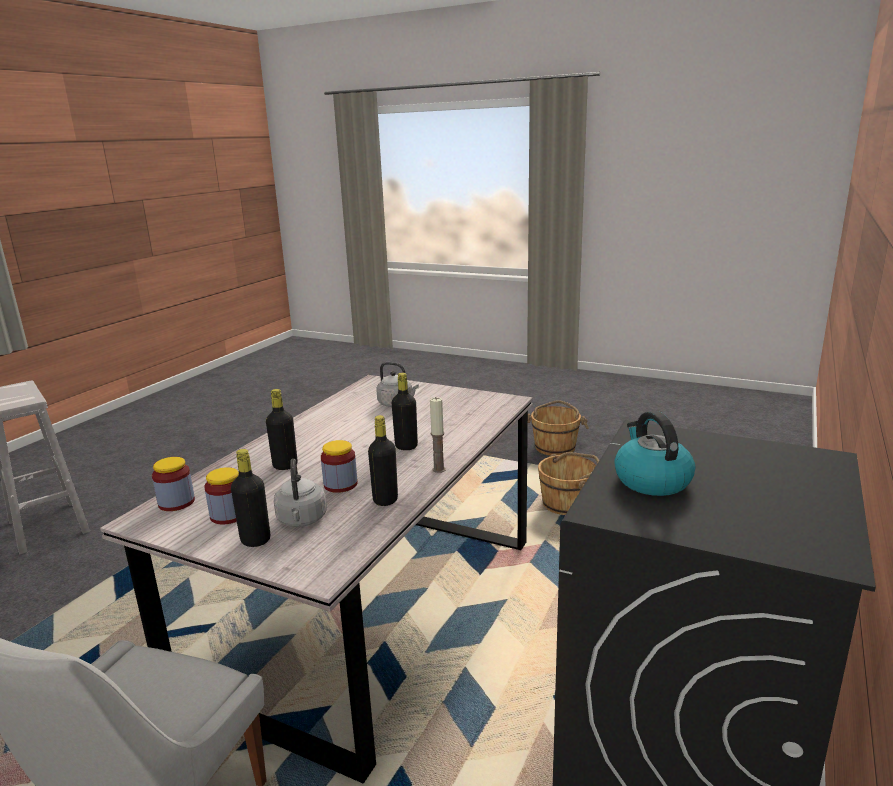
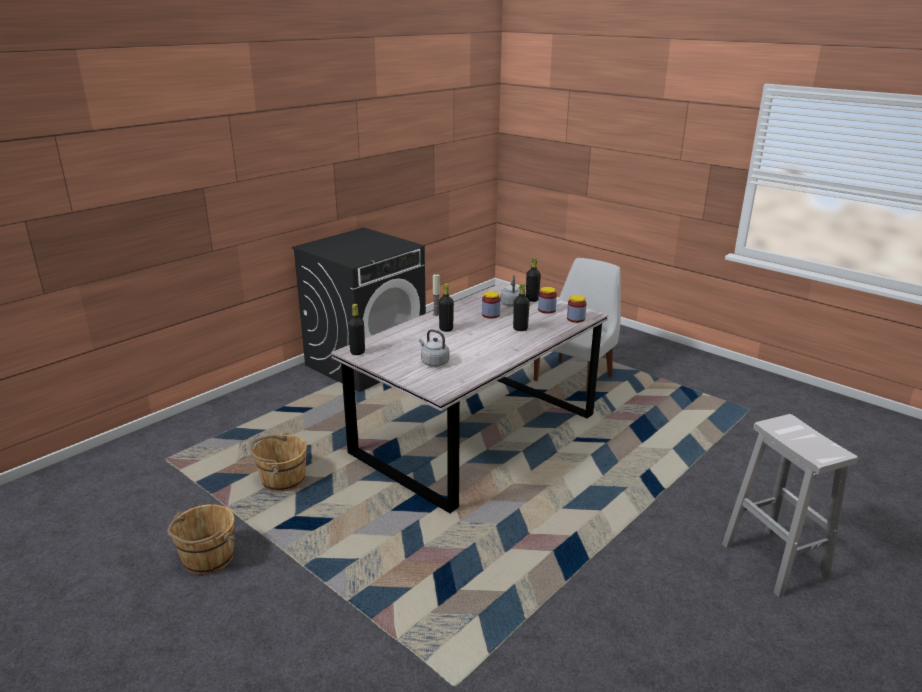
camera: 165 degrees left, 5 degrees up
black bottle [368,415,398,506] -> black bottle moved to [348,304,365,355]
kettle [614,411,695,496] -> none

